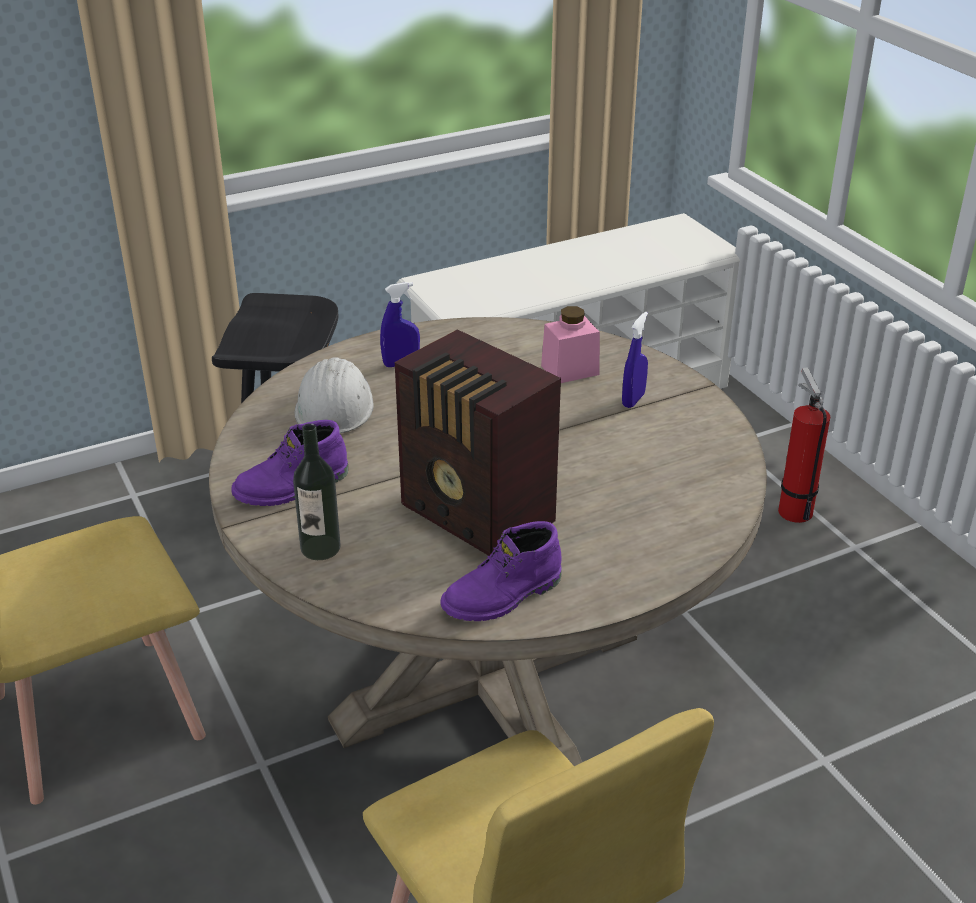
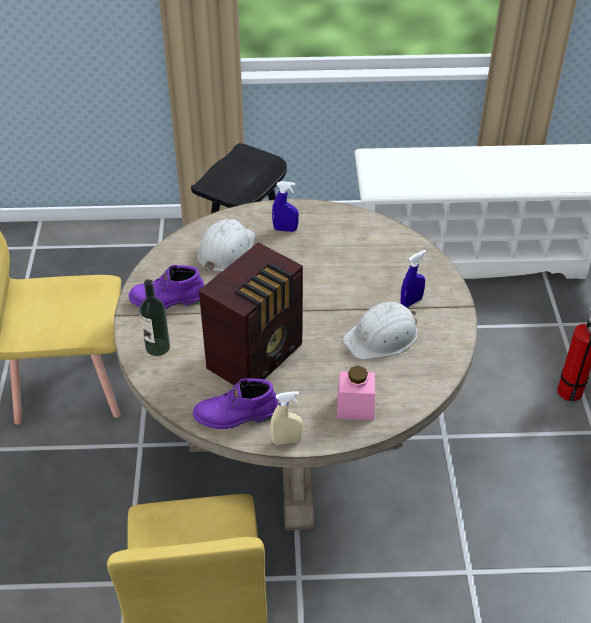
camera: 25 degrees right, 10 degrees up
radio [394,329,561,556] -> radio turned 120 degrees counterclockwise [199,242,303,386]
pink jar [541,306,600,383] -> pink jar moved to [337,366,375,420]
none -> beige spray bottle [270,391,303,445]
none -> white hard hat [343,302,418,360]

